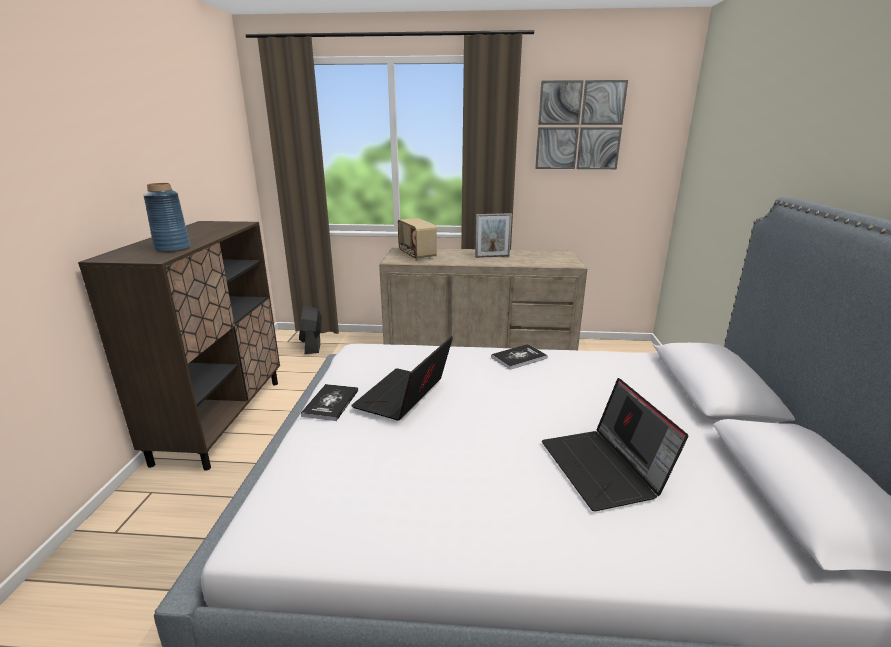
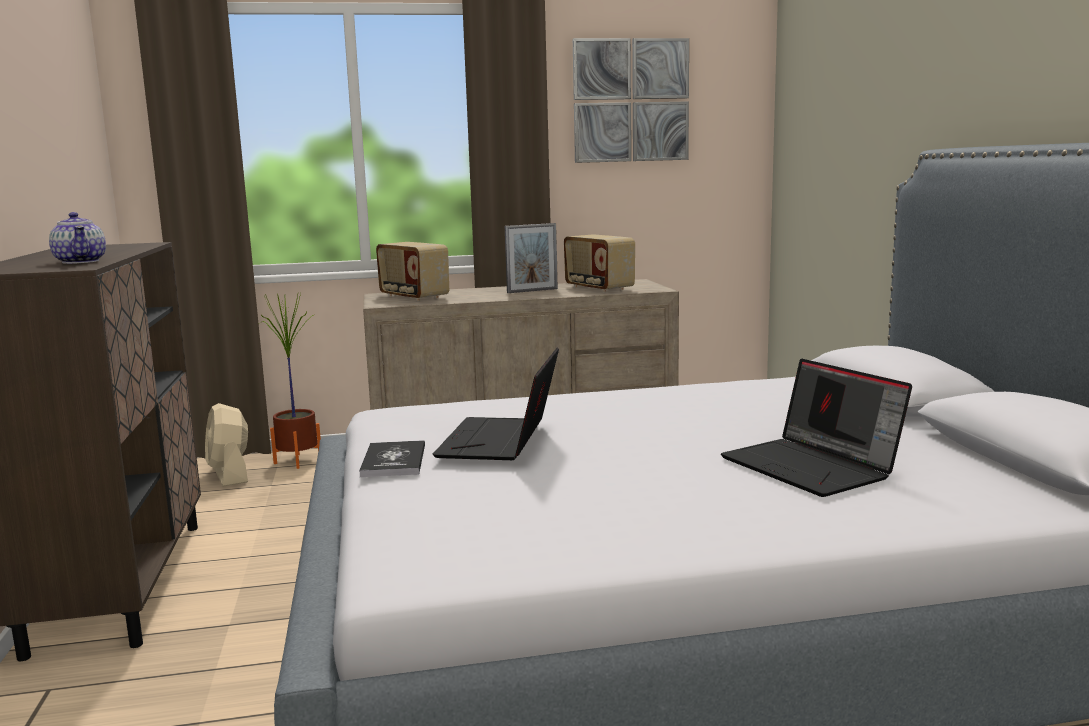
camera: 15 degrees left, 10 degrees down
blue vase [143,183,191,253] -> teapot [49,212,106,264]
black fan [299,305,322,354] -> beige fan [205,403,248,487]
book [491,344,548,370] -> none
none -> potted plant [260,293,321,469]
none -> radio [564,234,635,292]

